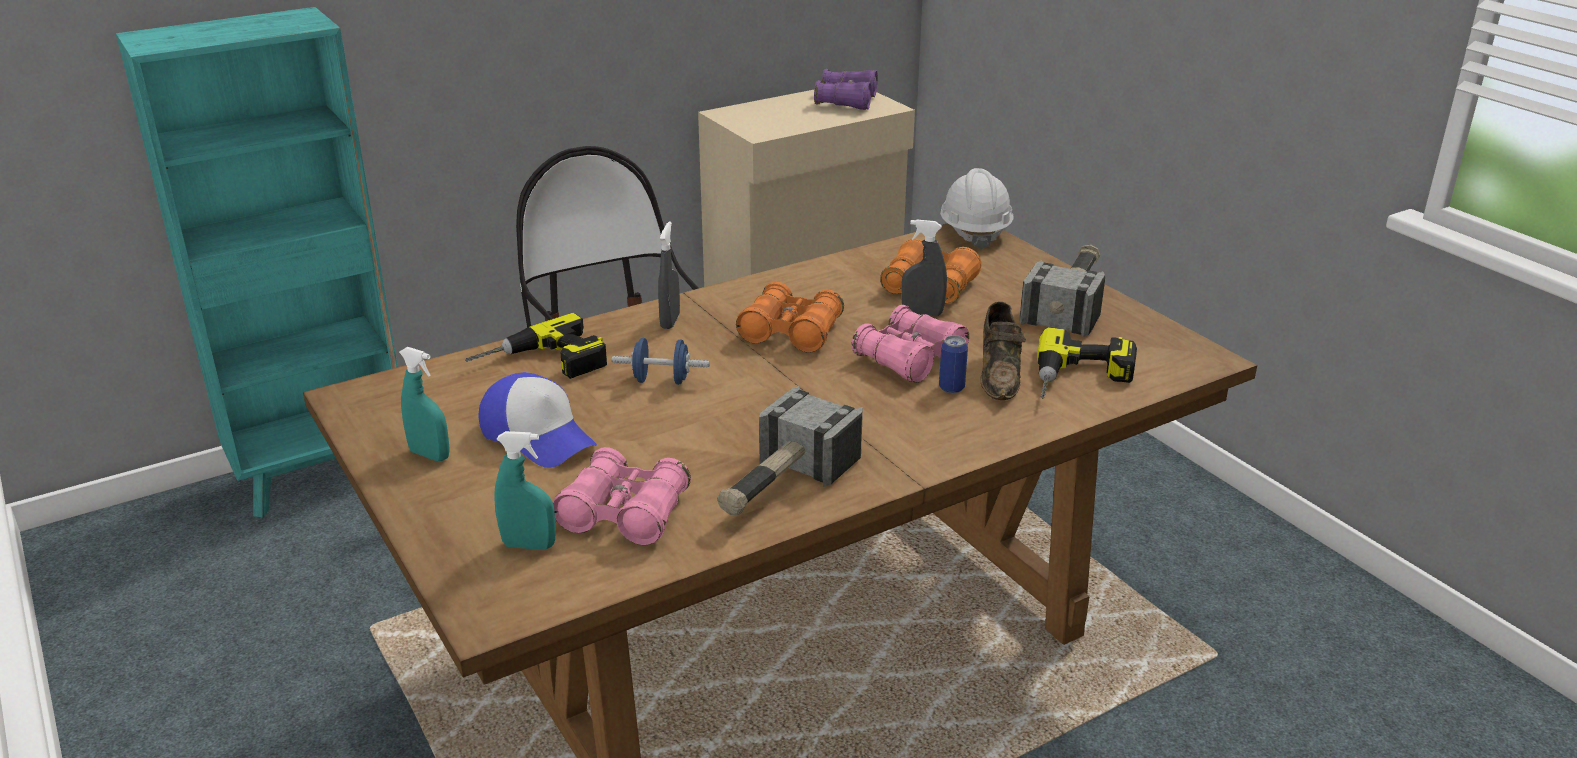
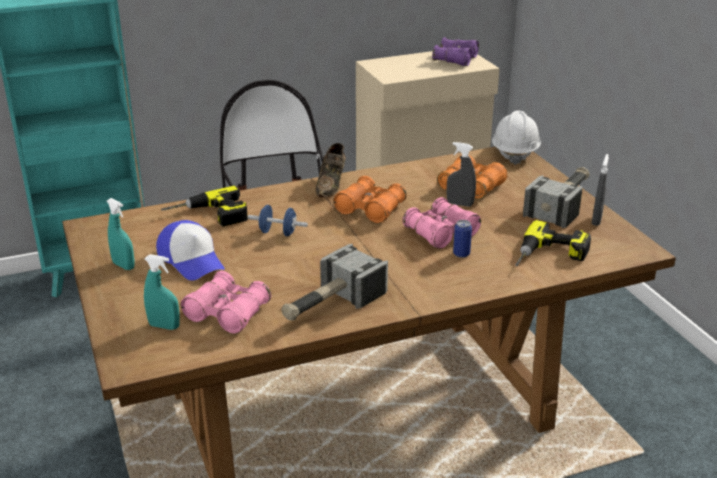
camera: 10 degrees right, 0 degrees up
grey spray bottle [658,222,680,329] -> grey spray bottle moved to [592,154,609,226]
brown shoe [981,302,1026,400] -> brown shoe moved to [315,143,346,198]

